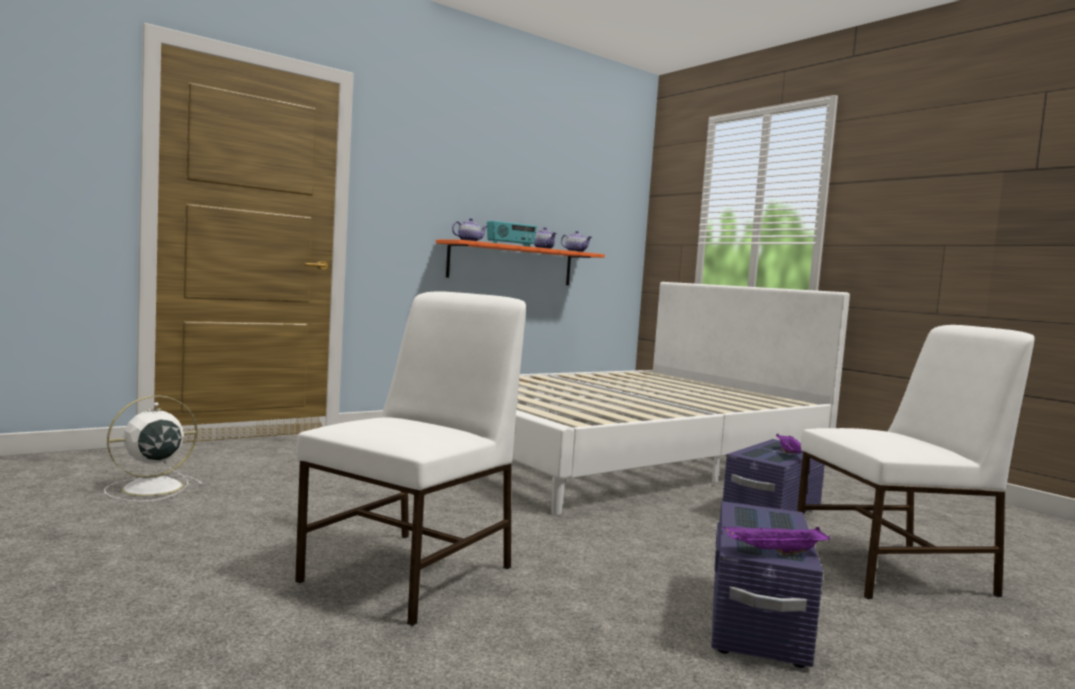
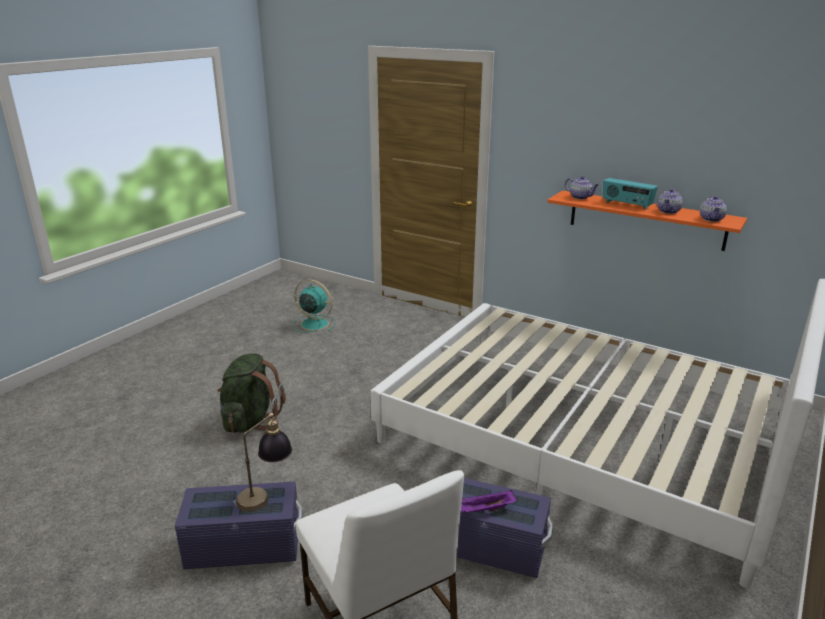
camera: 70 degrees right, 20 degrees up
white fan [104,395,203,502] -> turquoise fan [292,279,336,333]
white chair [295,291,526,626] -> green backpack [217,353,286,433]
purple tray [723,527,830,555] -> none
none -> table lamp [236,411,292,512]

